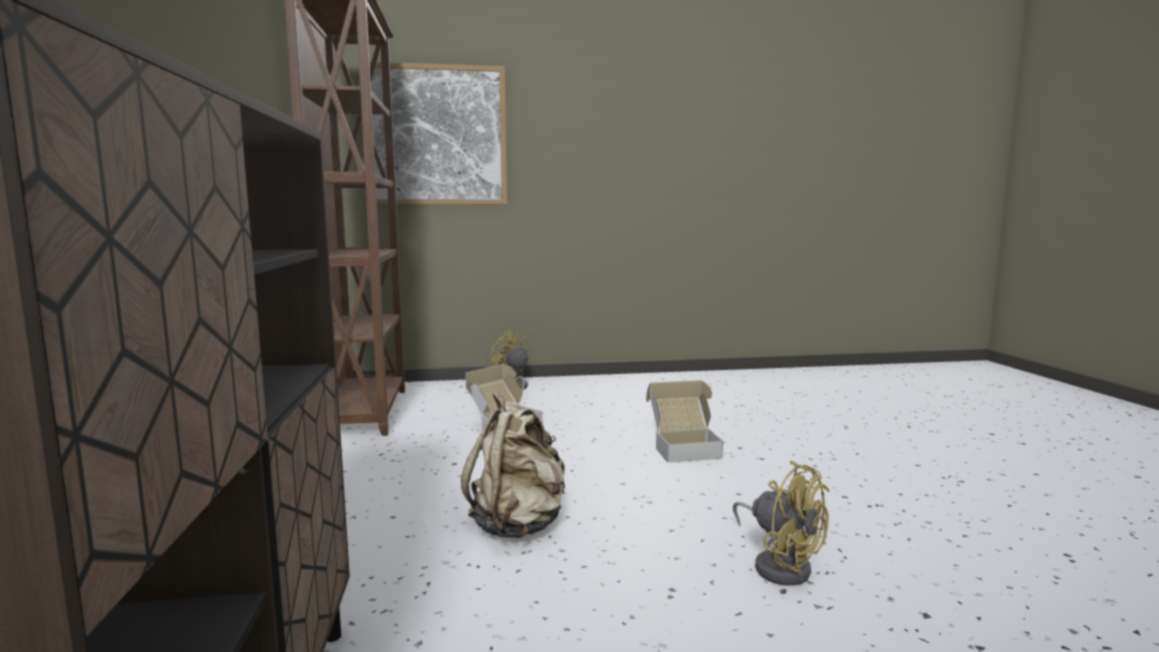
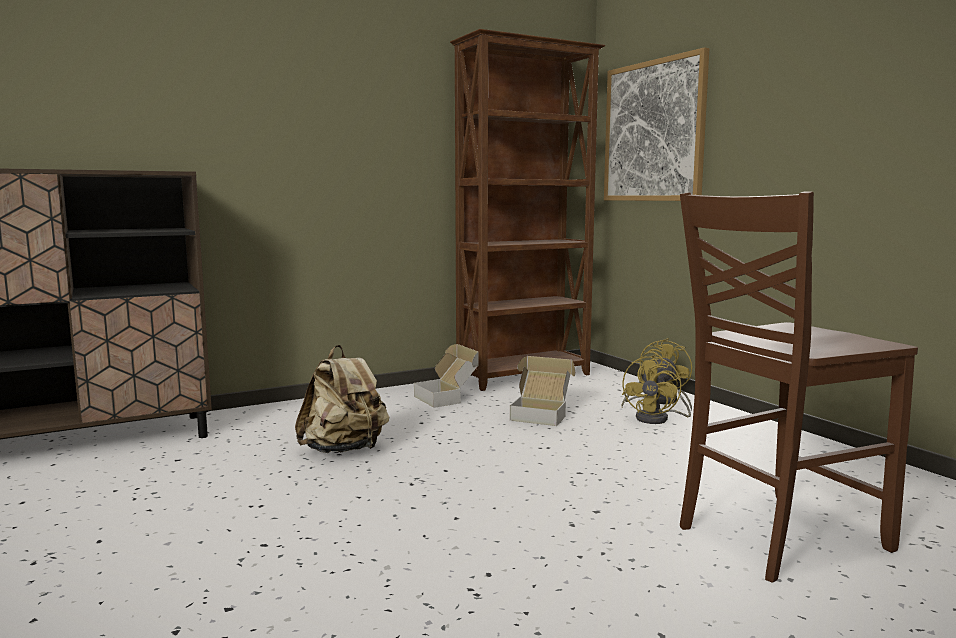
camera: 70 degrees right, 0 degrees up
cardboard box [646,380,723,462] -> cardboard box moved to [414,344,479,408]
yellow fan [733,461,829,586] -> yellow fan moved to [622,354,692,424]
none -> brown chair [680,191,918,583]

